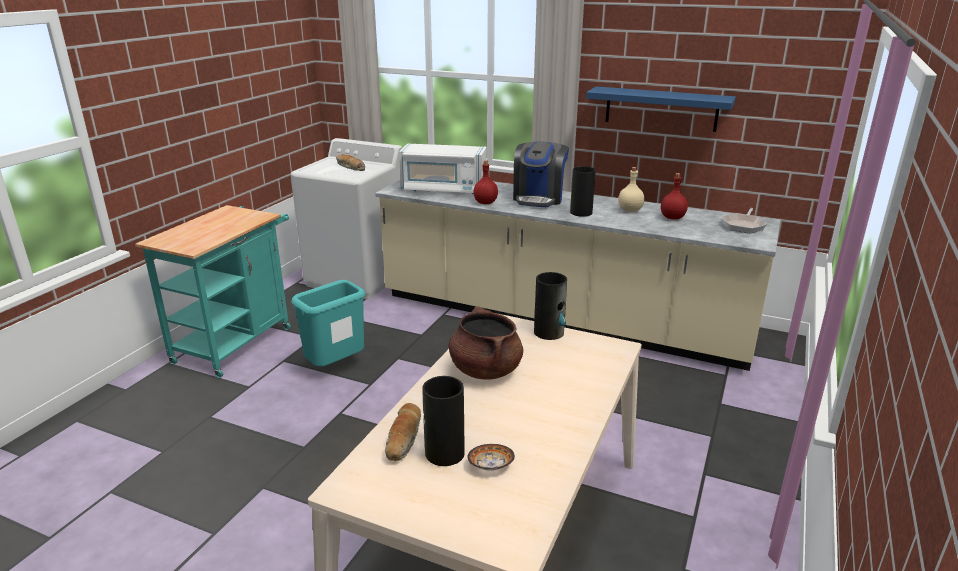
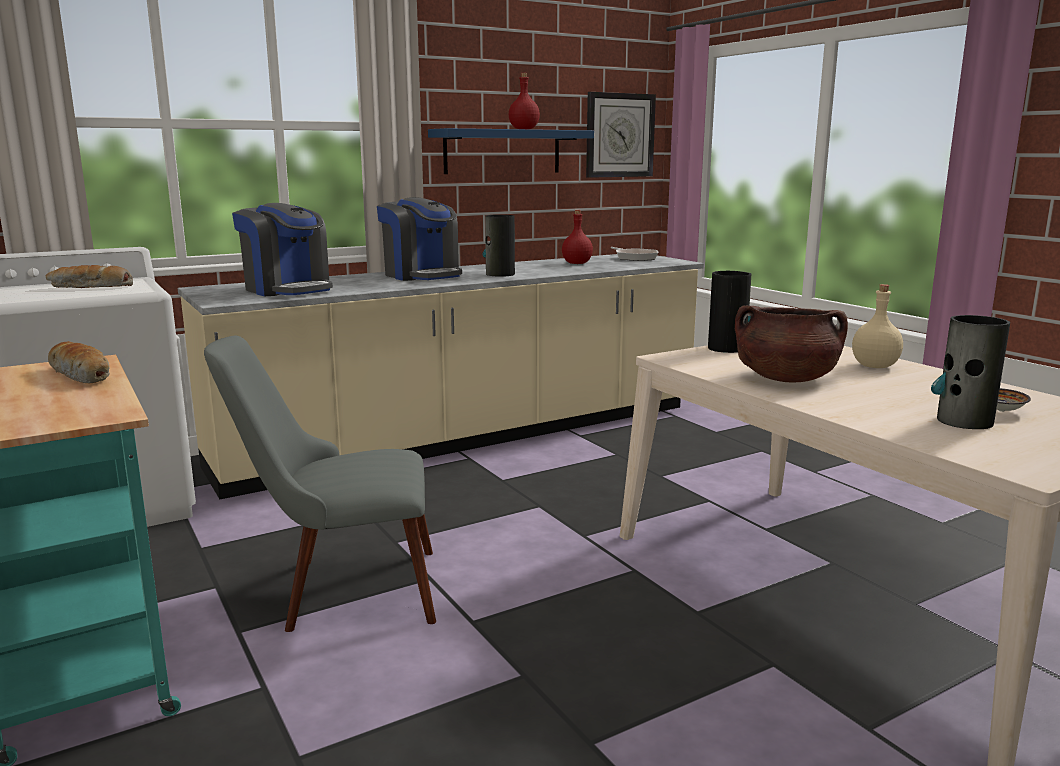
camera: 55 degrees left, 10 degrees down
turquoise trash can [291,280,366,366] -> grey chair [204,335,436,632]
bread [385,403,421,461] -> bread moved to [48,341,110,383]
white microwave [399,144,487,194] -> coffee machine [232,203,333,296]
red bottle [473,160,498,204] -> red bottle moved to [509,73,540,129]
beige bottle [618,167,645,212] -> beige bottle moved to [852,284,903,368]
none -> wall clock [586,92,656,178]

